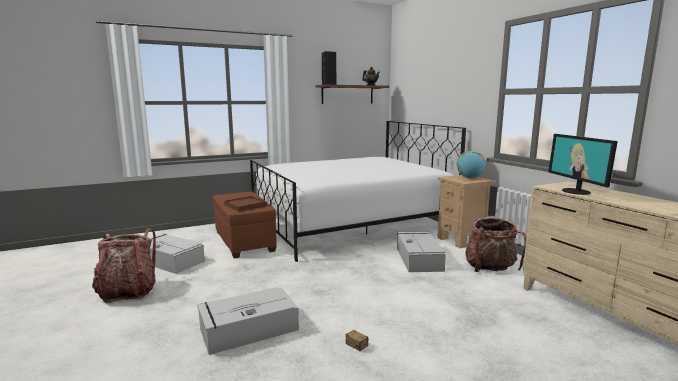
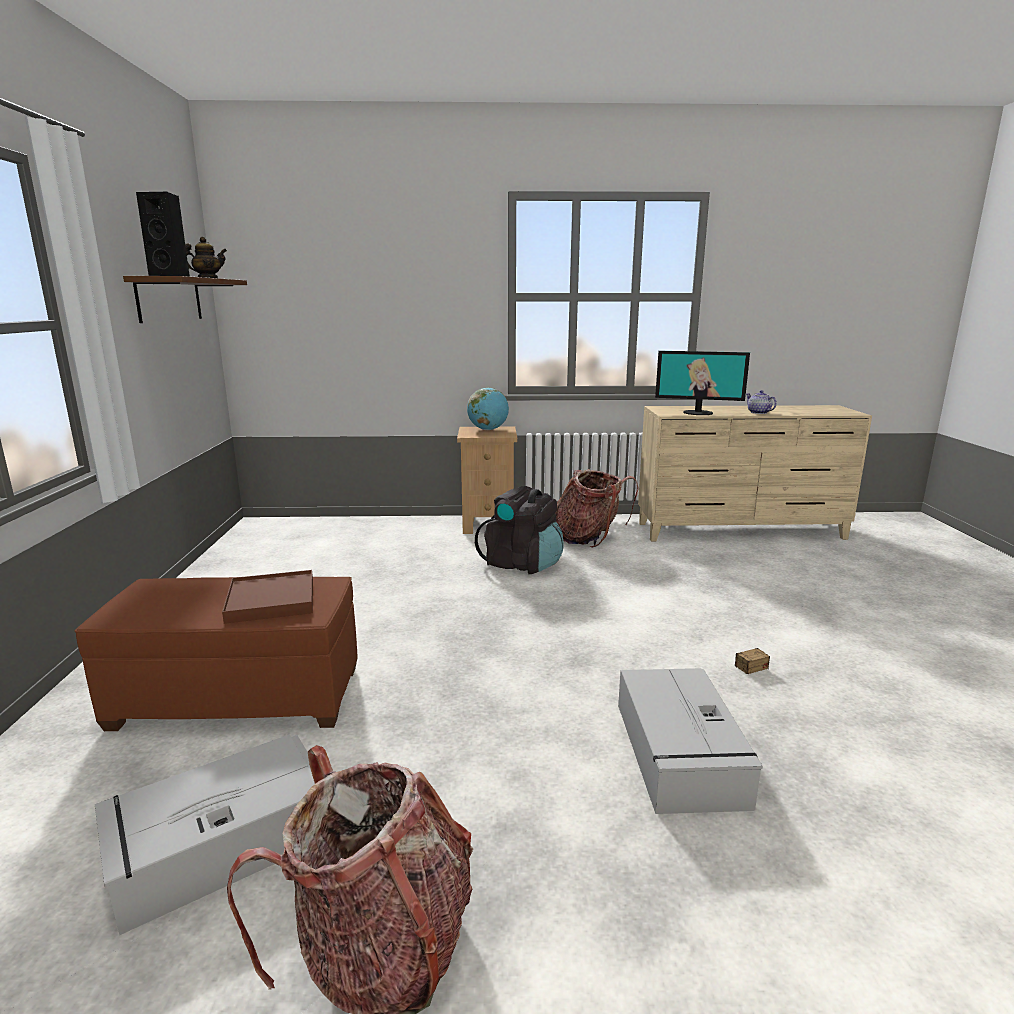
camera: 65 degrees left, 5 degrees up
white bed [250,121,466,262] -> none
grey storage box [397,232,446,272] -> black backpack [475,486,564,574]
none -> teapot [746,390,777,414]

